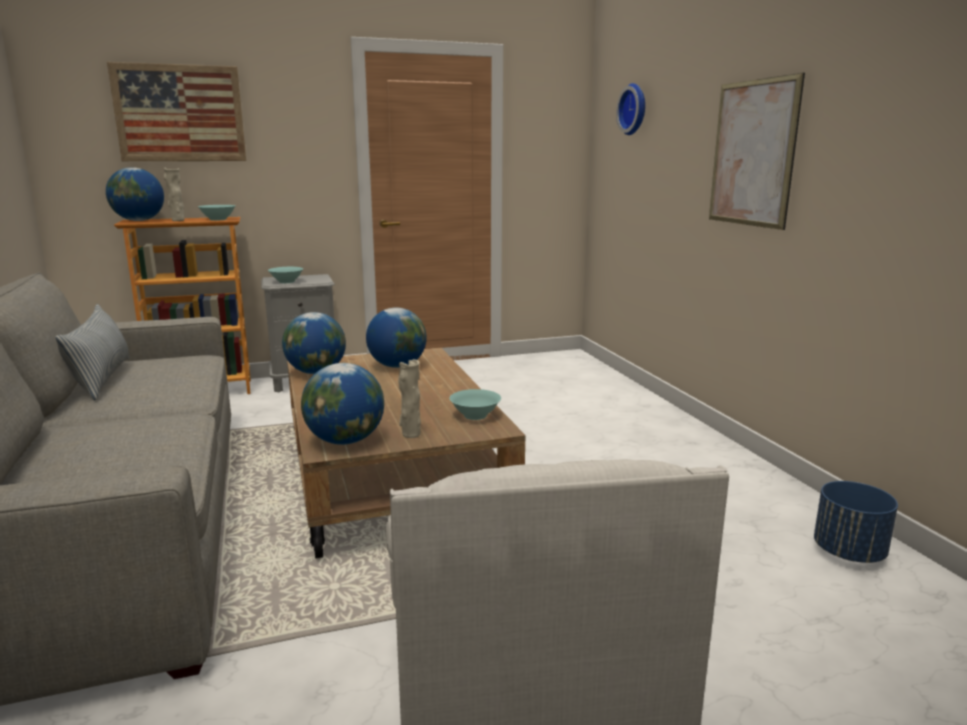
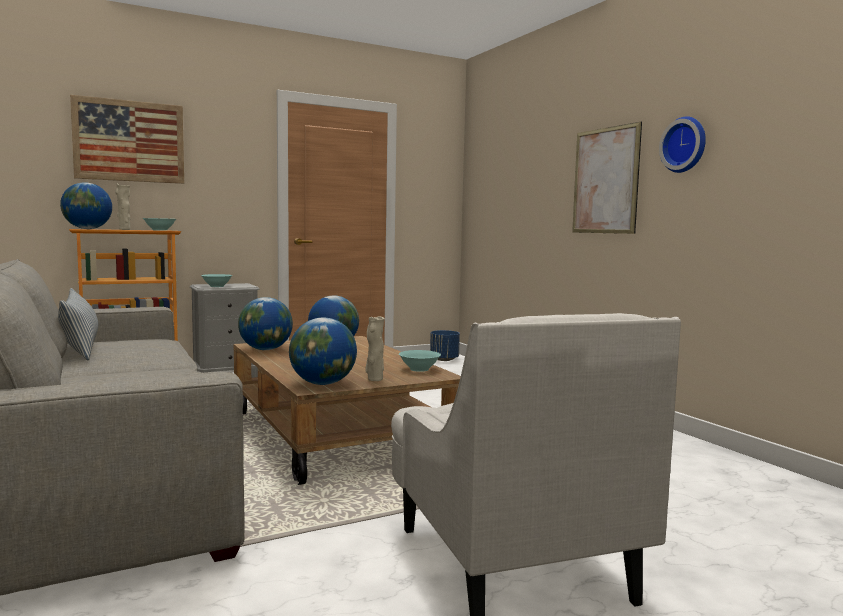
camera: 10 degrees left, 10 degrees down
wall clock [616,83,645,135] -> wall clock moved to [659,116,706,173]
blue planter [814,481,898,563] -> blue planter moved to [430,330,460,361]

